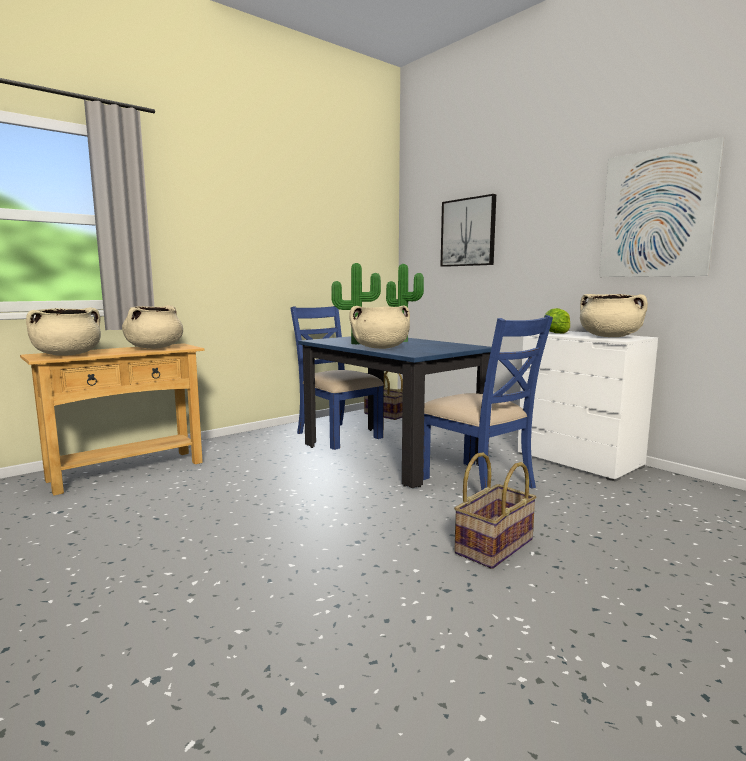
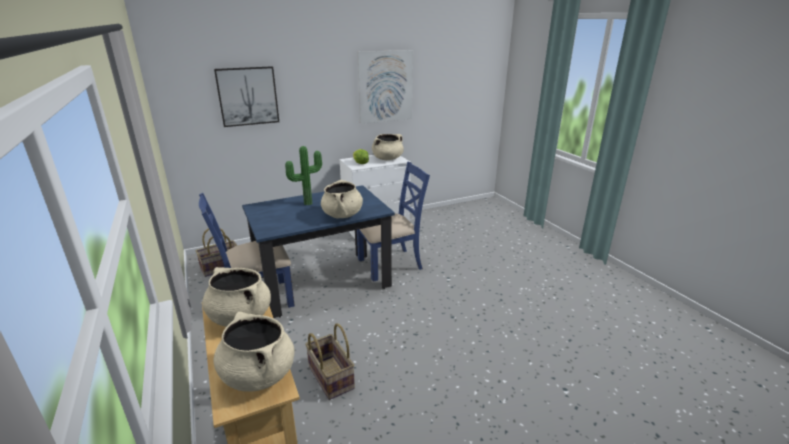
camera: 75 degrees left, 15 degrees up
potted plant [331,263,381,344] -> none
basket [454,452,537,569] -> basket moved to [305,324,355,400]

